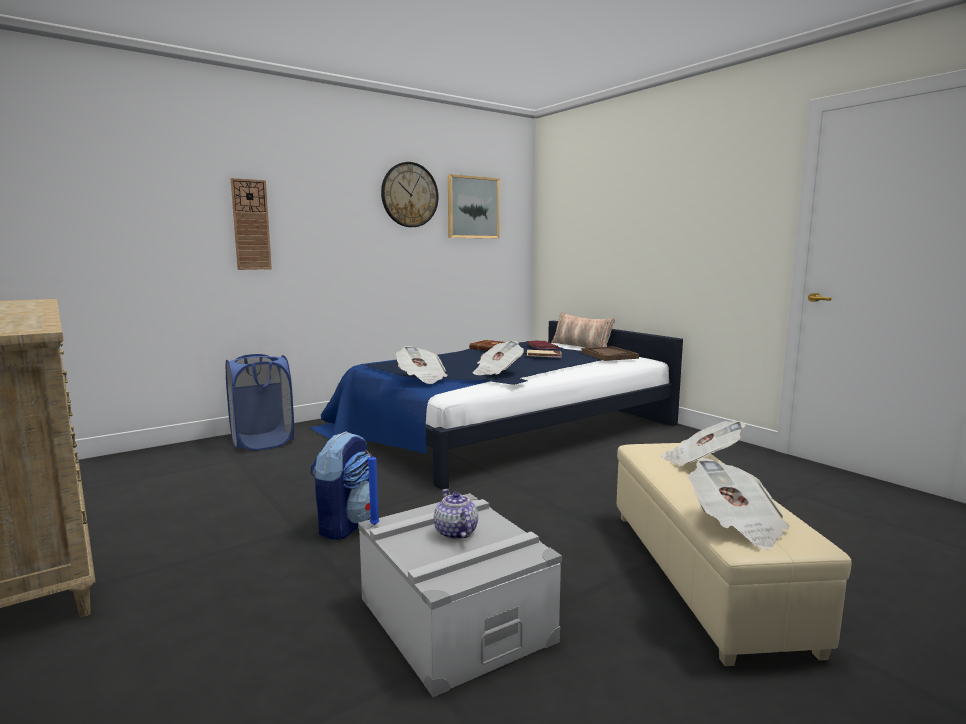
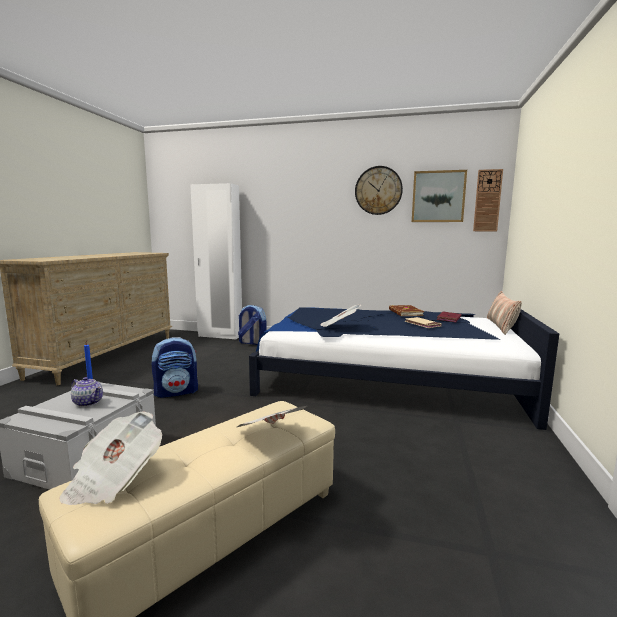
camera: 50 degrees right, 0 degrees up
blue laundry basket [226,354,294,451] -> backpack [238,305,267,345]
wall clock [231,178,272,270] -> wall clock moved to [473,169,503,231]
newspaper [396,346,448,384] -> none
teapot [434,489,478,540] -> teapot turned 90 degrees clockwise [71,377,103,407]
brown tray [581,346,639,361] -> none
none -> white wardrobe [190,183,242,340]

